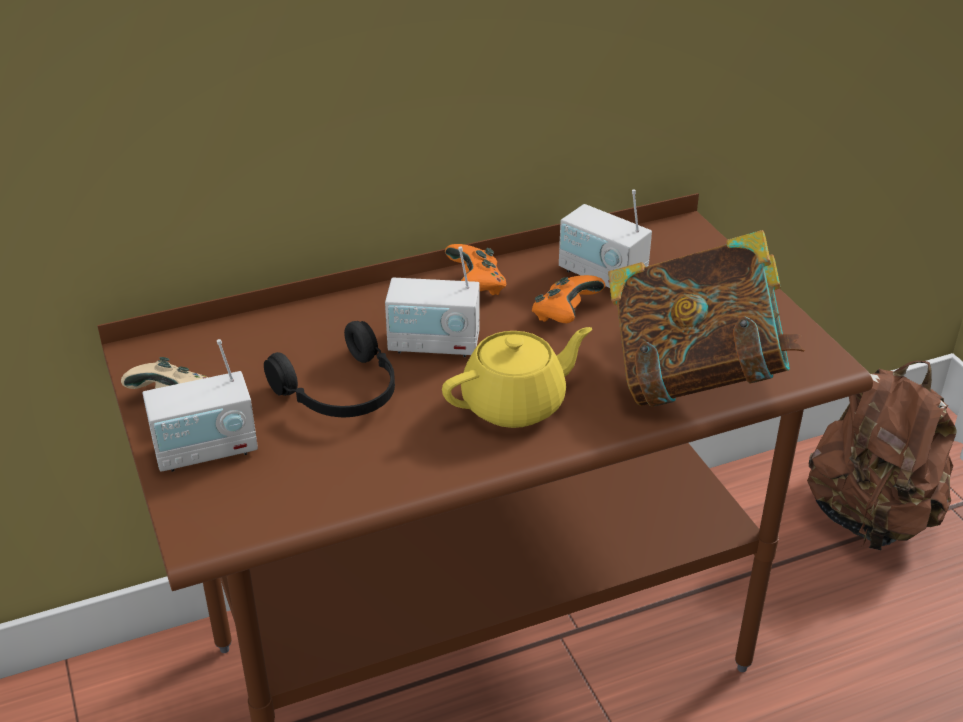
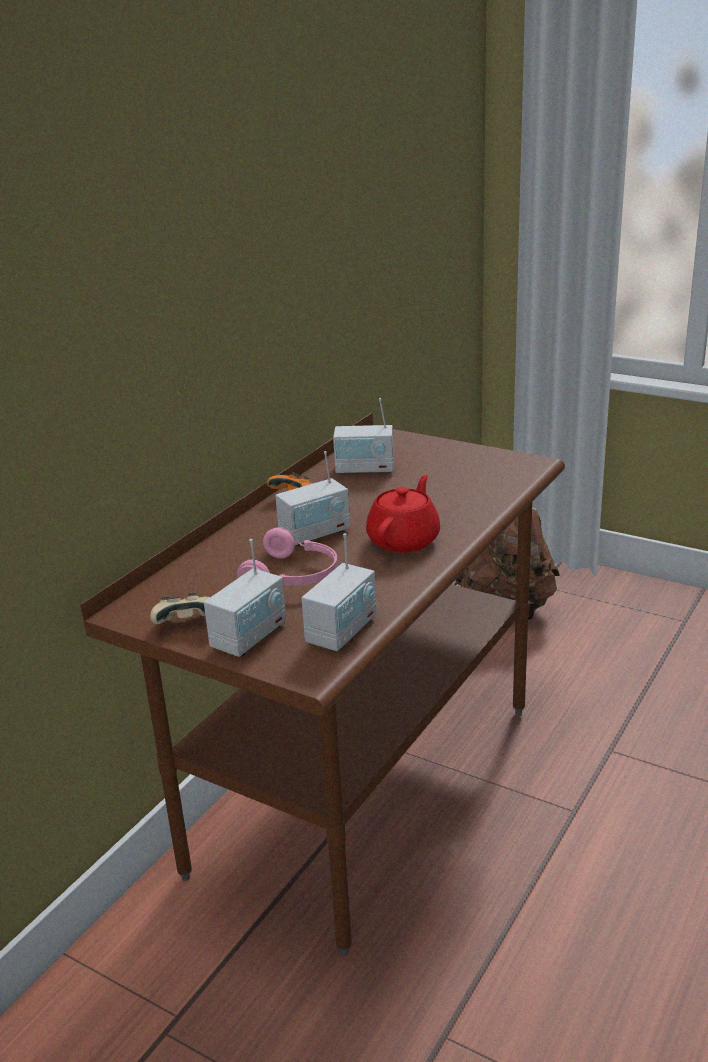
camera: 35 degrees left, 10 degrees down
black headphones [264,321,395,417] -> pink headphones [237,527,338,586]
yellow teapot [442,327,592,428] -> red teapot [366,475,440,553]
orange game controller [532,275,605,323] -> none
book [608,230,805,407] -> none
none -> radio [301,533,376,651]

